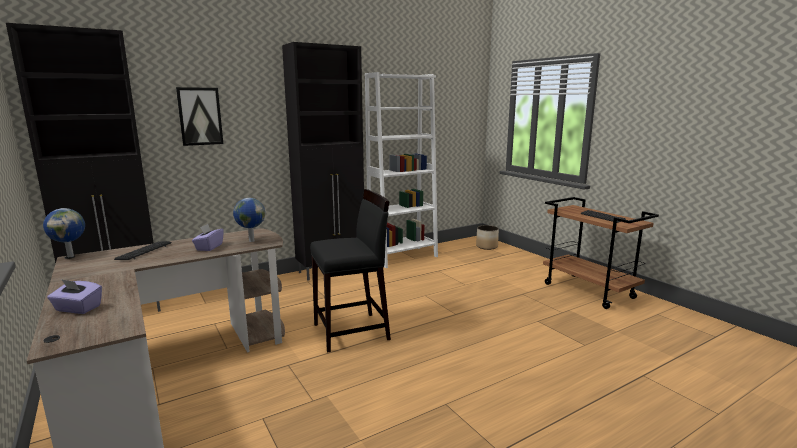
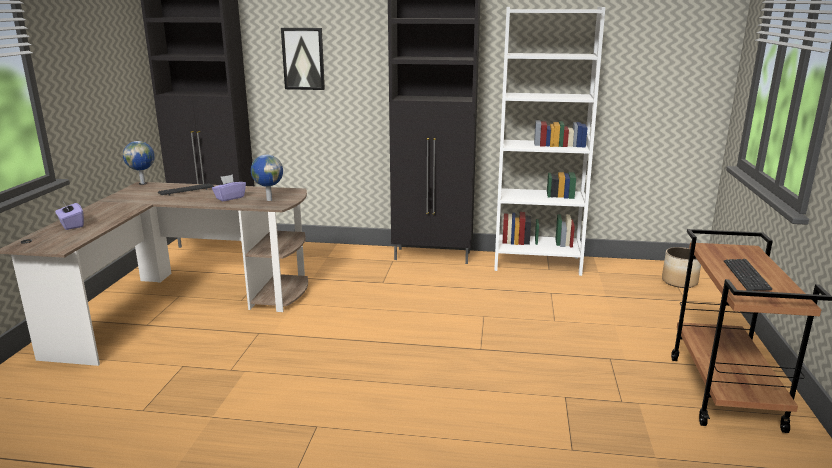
camera: 40 degrees right, 5 degrees up
black stool [310,189,391,353] -> none

